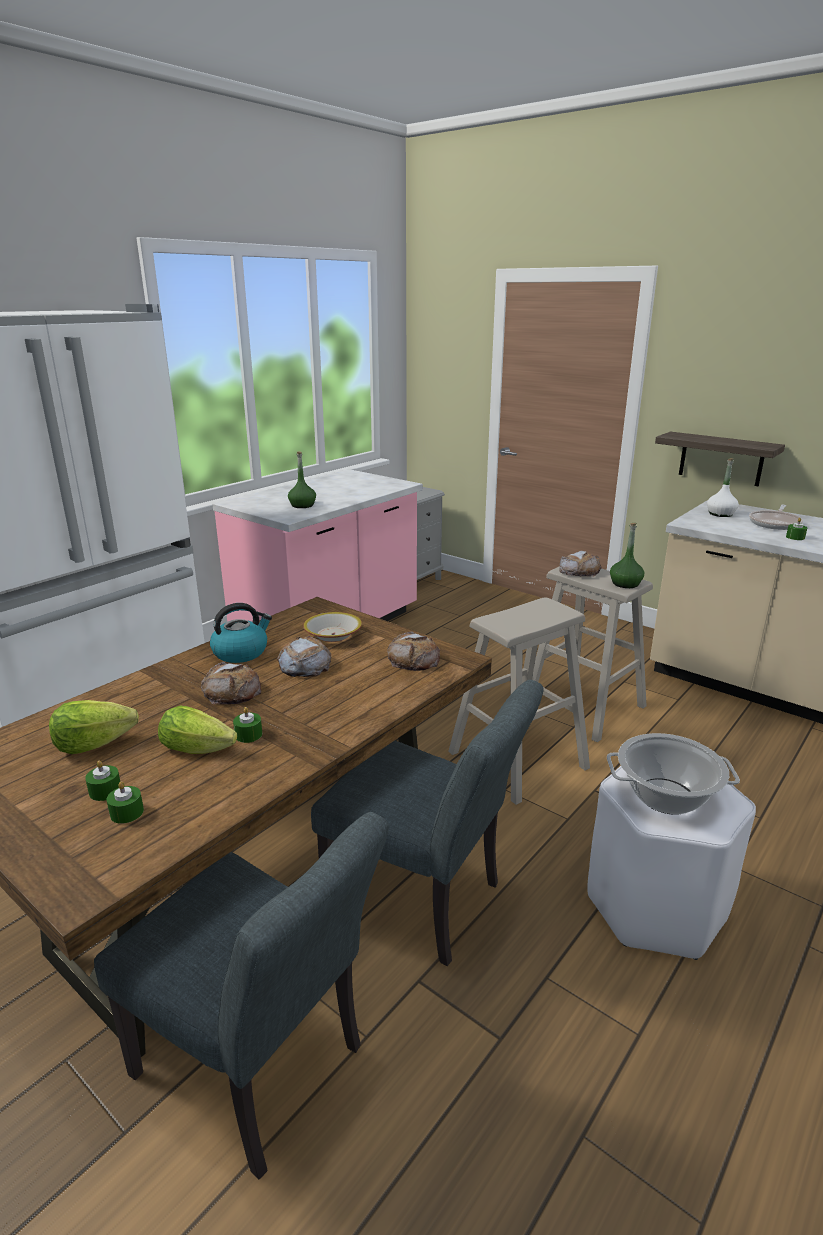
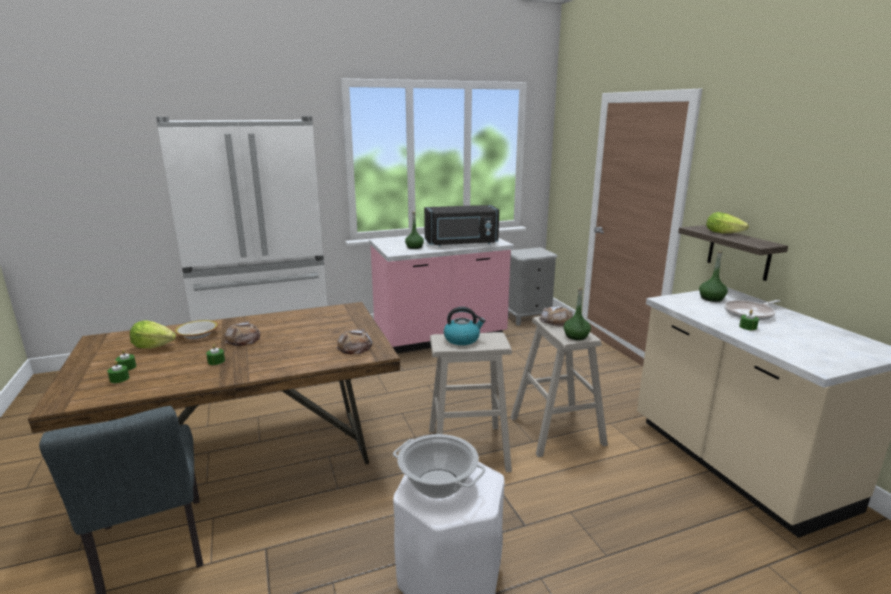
camera: 30 degrees right, 5 degrees down
lettuce [158,706,237,754] -> lettuce moved to [706,212,749,233]
kettle [210,603,272,663] -> kettle moved to [444,307,486,345]
bread [277,636,331,677] -> none
bowl [303,612,362,642] -> bowl moved to [175,320,218,339]
grey chair [311,680,544,966] -> none
white bottle [707,458,739,517] -> green bottle [699,251,728,302]
none -> black microwave [424,205,499,247]

